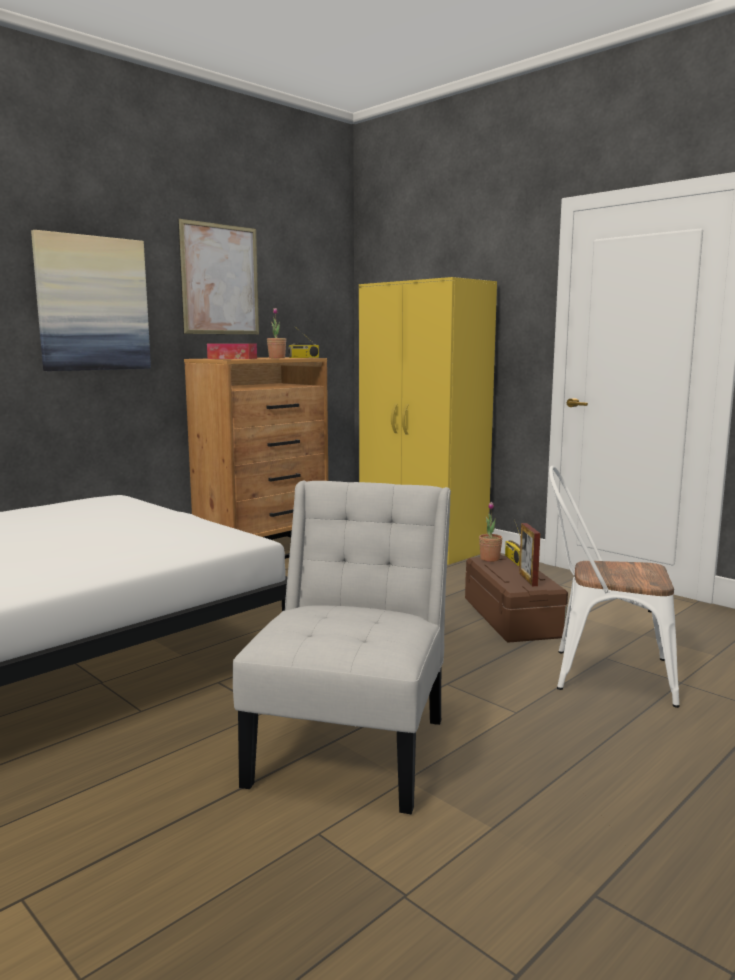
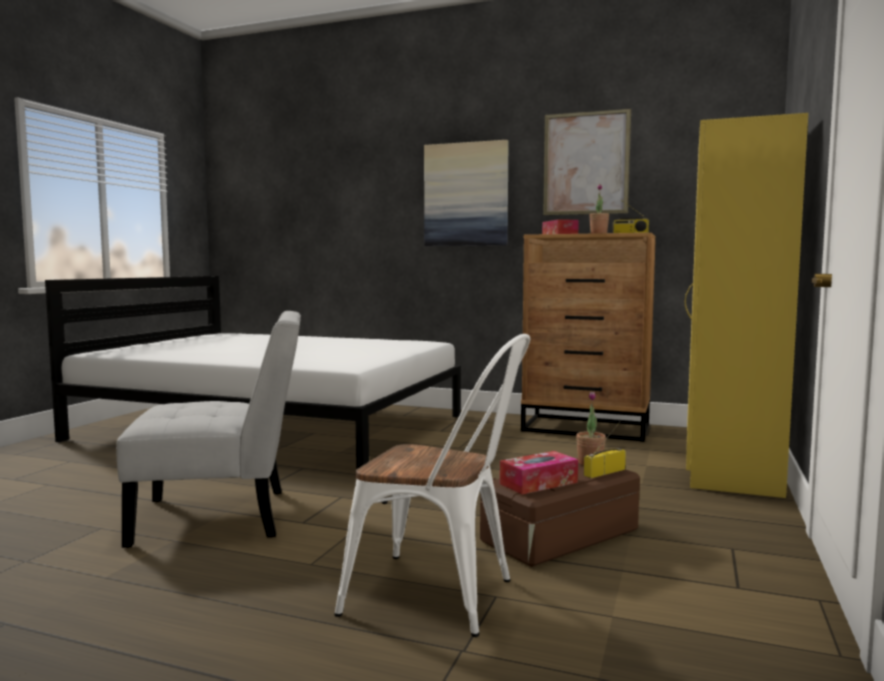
camera: 65 degrees right, 5 degrees down
picture frame [519,523,540,586] -> tissue box [500,451,578,495]
white chair [549,466,680,708] -> white chair turned 120 degrees clockwise [334,334,530,637]

